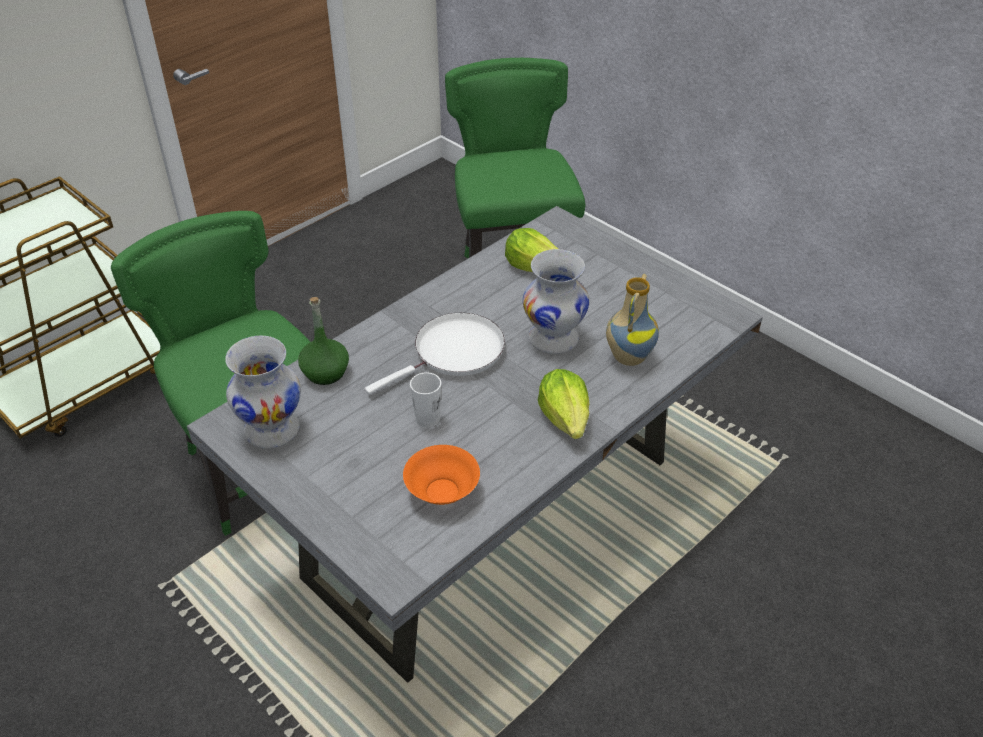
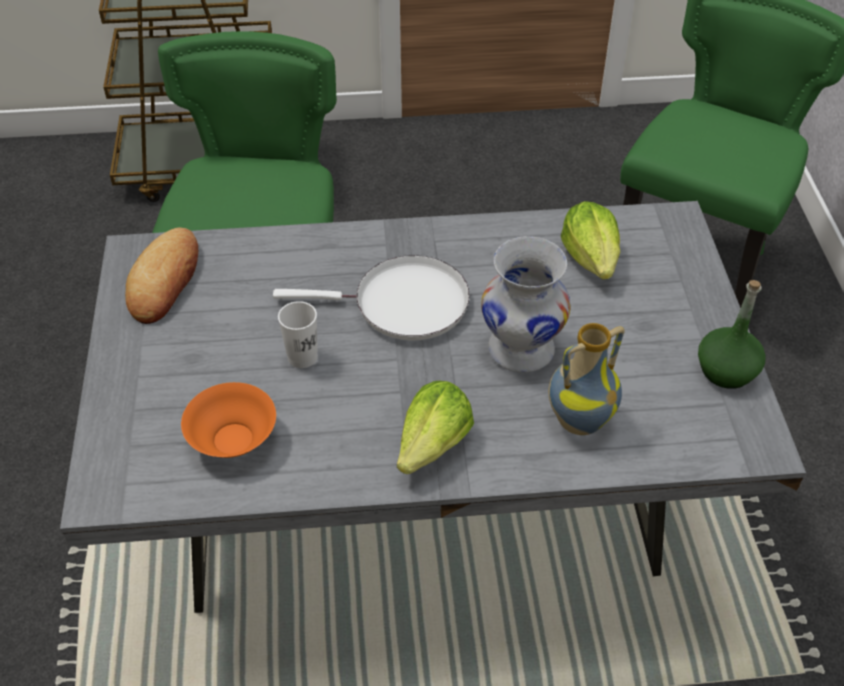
camera: 40 degrees right, 5 degrees up
white vase [225,336,301,449] -> bread [125,228,198,324]
green bottle [298,297,349,385] -> green bottle moved to [698,280,766,389]

